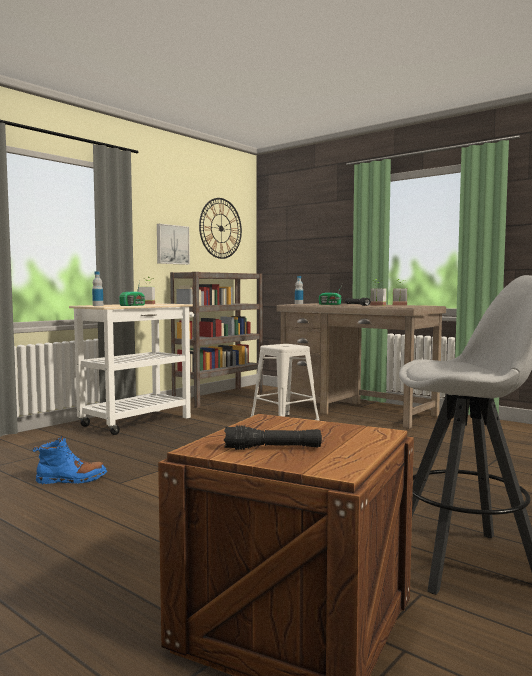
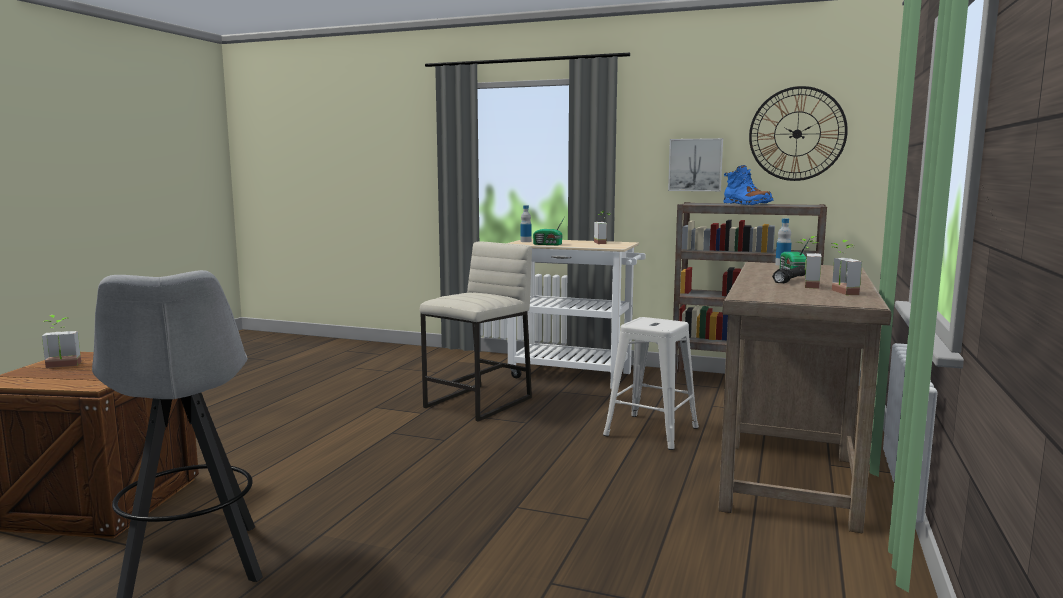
camera: 70 degrees right, 5 degrees up
blue boot [33,436,107,484] -> blue boot moved to [723,165,773,205]
black flashlight [224,425,322,450] -> potted plant [42,315,81,368]
none -> beige stool [420,242,532,422]

